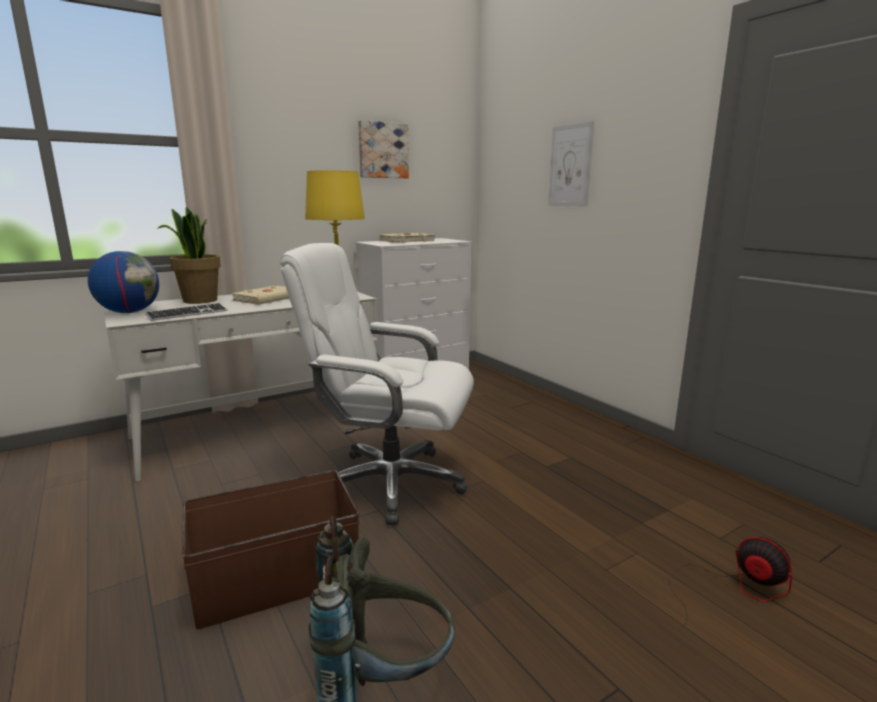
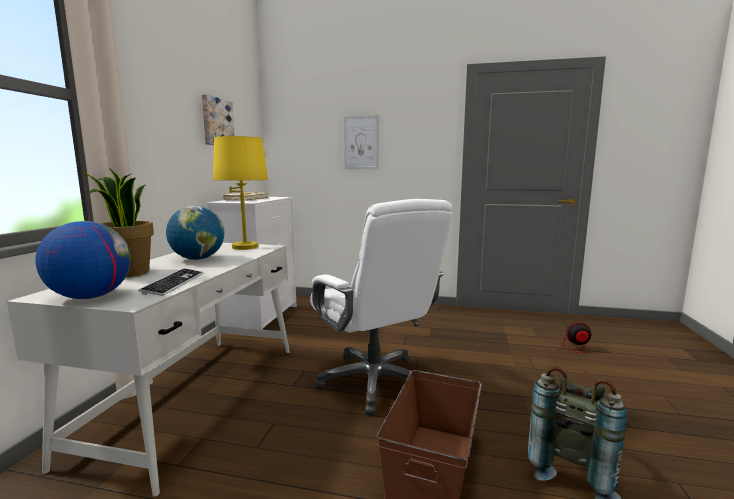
camera: 45 degrees left, 5 degrees down
beige book [231,285,289,305] -> globe [166,206,225,260]
white office chair [280,243,474,525] -> white office chair turned 90 degrees counterclockwise [310,199,452,415]

